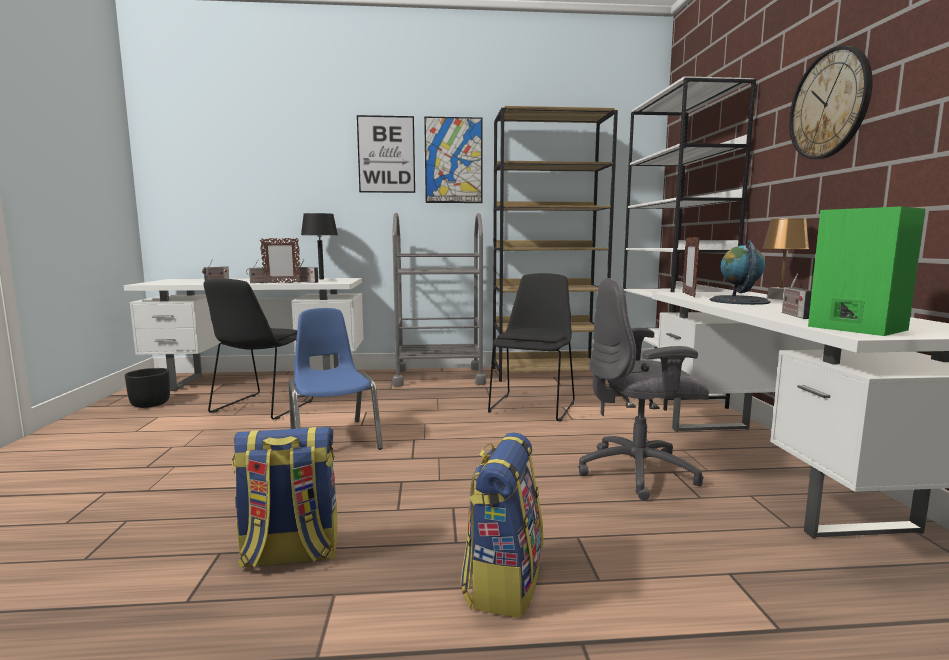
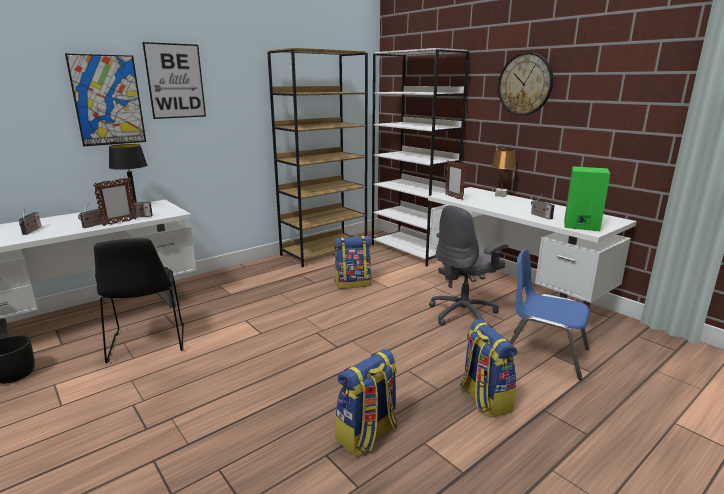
camera: 35 degrees left, 10 degrees up
blue chair [288,308,383,450] -> blue chair moved to [510,249,589,380]
grey cart [392,213,486,387] -> none
picture [424,116,483,203] -> picture moved to [65,54,146,146]
black chair [488,273,575,421] -> backpack [334,235,371,289]
globe [710,240,771,305] -> none

